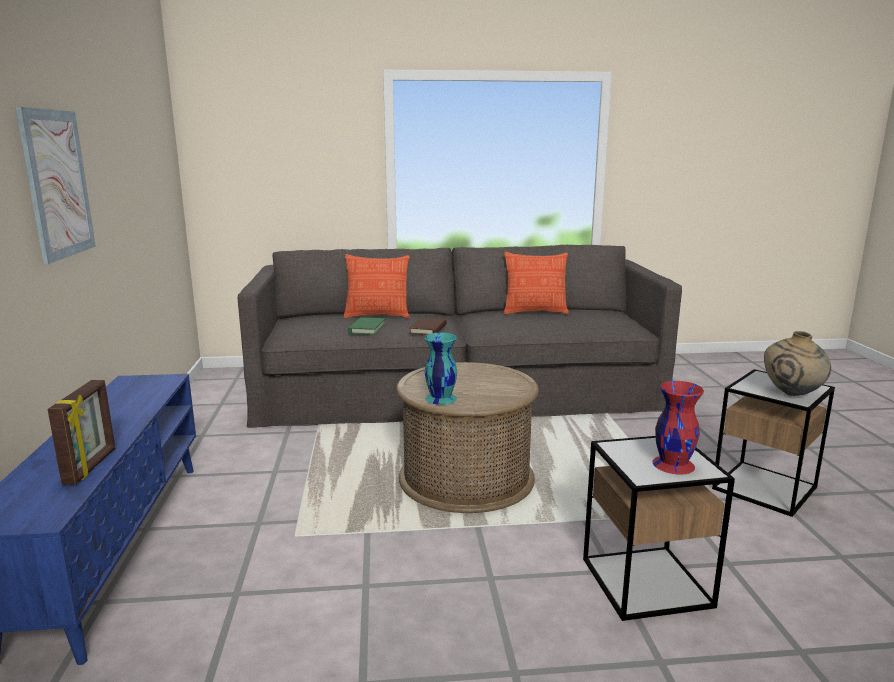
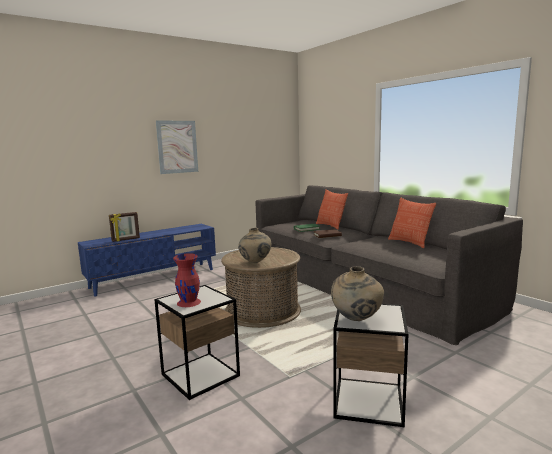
camera: 60 degrees right, 5 degrees down
turquoise vase [425,333,457,405] -> none
none -> beige vase [238,228,272,263]

